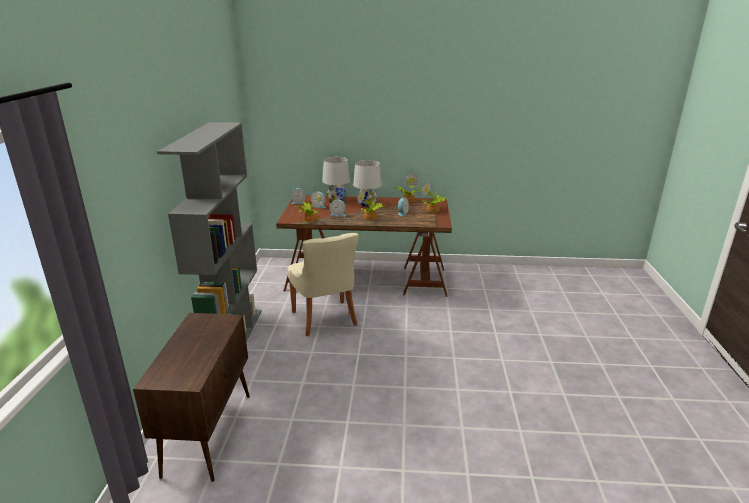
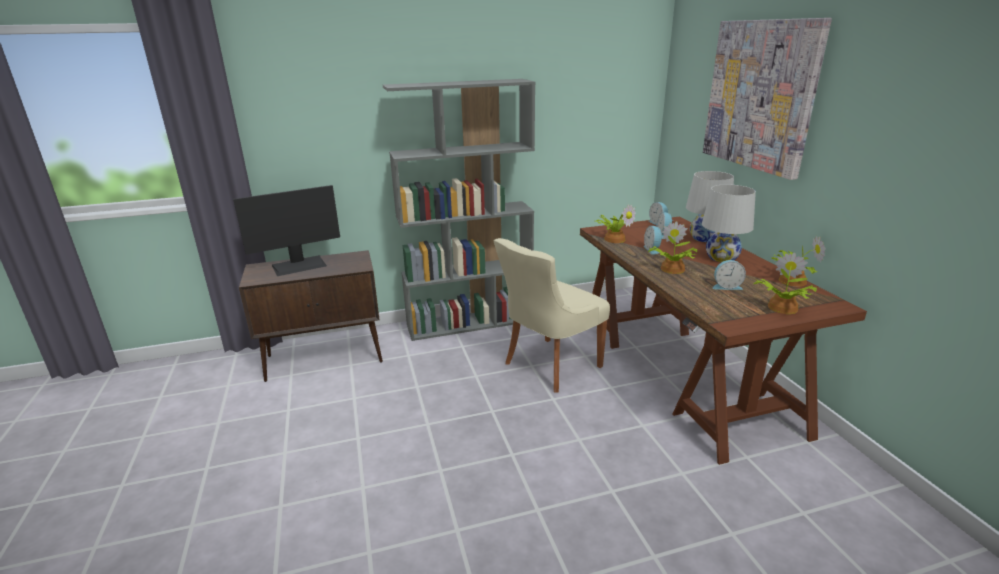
camera: 70 degrees right, 0 degrees up
none -> monitor [233,185,340,276]
none -> picture [703,18,832,180]

